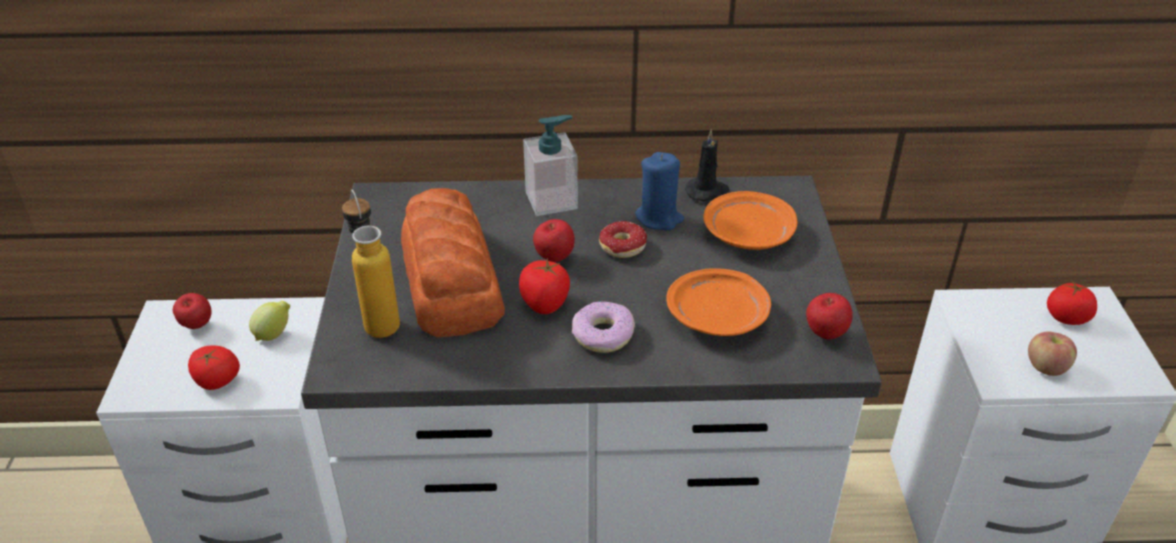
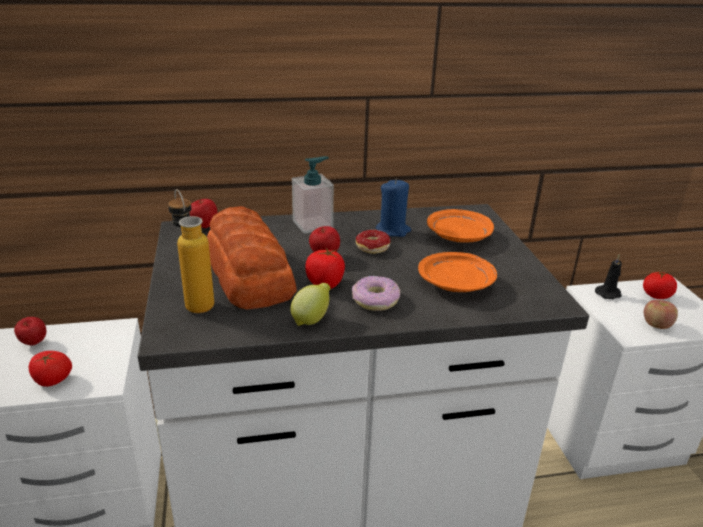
camera: 10 degrees left, 10 degrees down
lemon [249,301,290,341] -> lemon moved to [290,283,330,326]
black candle [685,129,729,201] -> black candle moved to [595,255,622,299]
apple [806,293,853,339] -> apple moved to [190,199,218,228]

